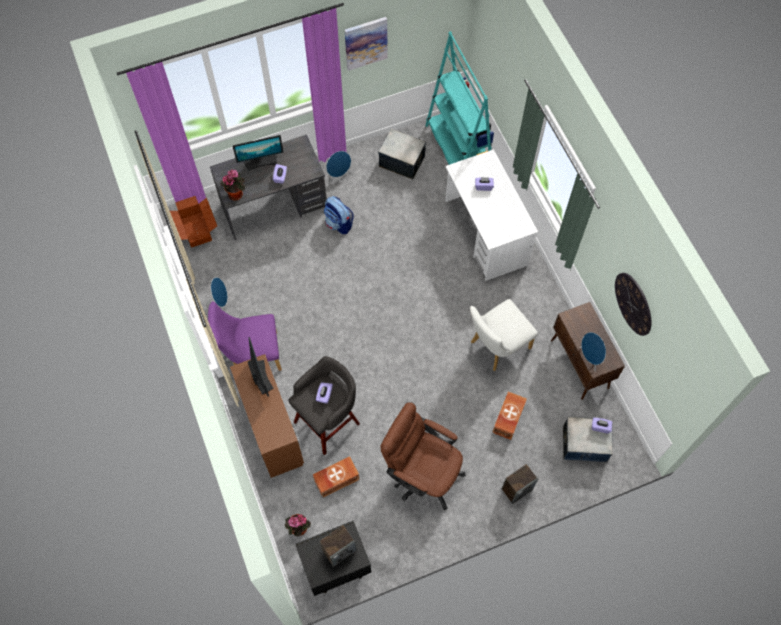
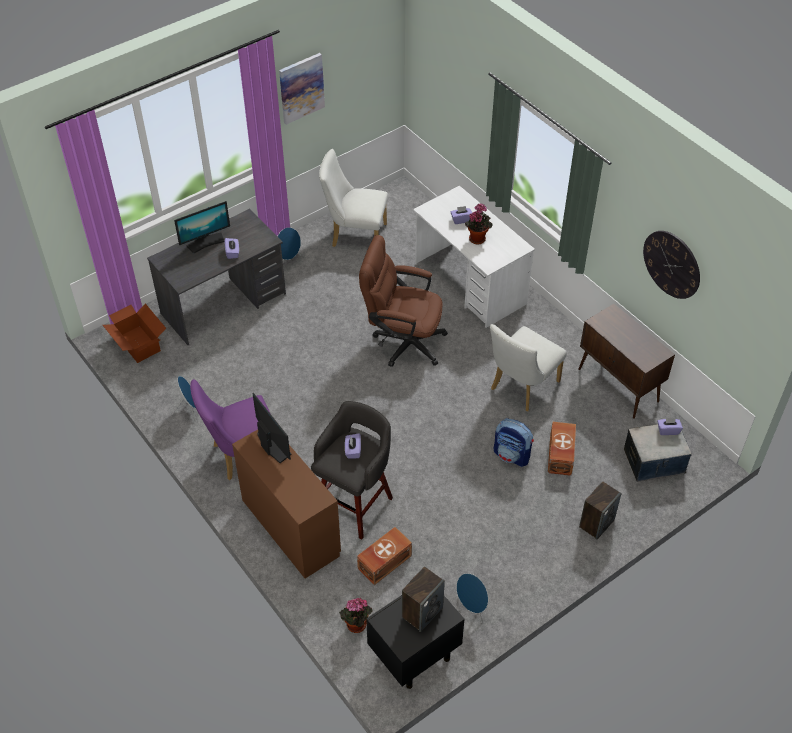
camera: 15 degrees left, 15 degrees down
potted plant [221,169,245,201] -> potted plant moved to [465,203,493,245]
backpack [324,196,354,234] -> backpack moved to [494,418,534,467]
storage box [378,129,426,180] -> white chair [319,149,388,247]
brown office chair [380,402,466,510] -> brown office chair moved to [359,235,448,367]
turquoise bookcase [425,31,494,165] -> none
blue speaker [580,332,606,372] -> blue speaker moved to [456,573,488,623]

